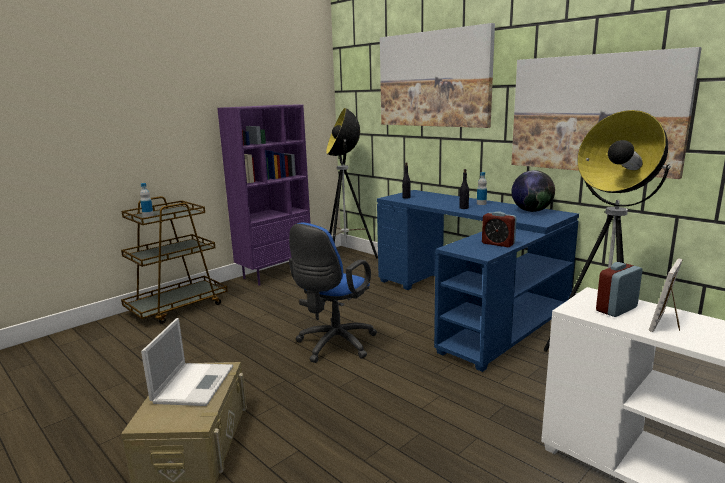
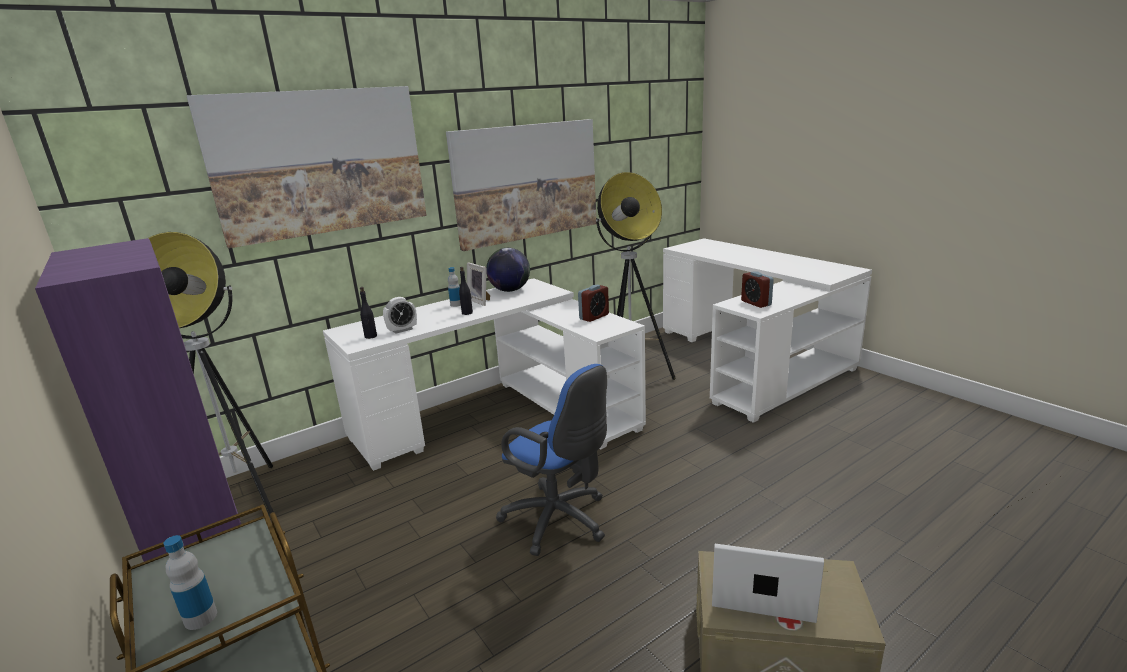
camera: 80 degrees left, 5 degrees up
blue desk [377,190,579,372] -> white desk [323,278,646,471]
picture frame [649,258,683,332] -> picture frame moved to [467,262,490,306]
none -> alarm clock [383,297,417,334]

